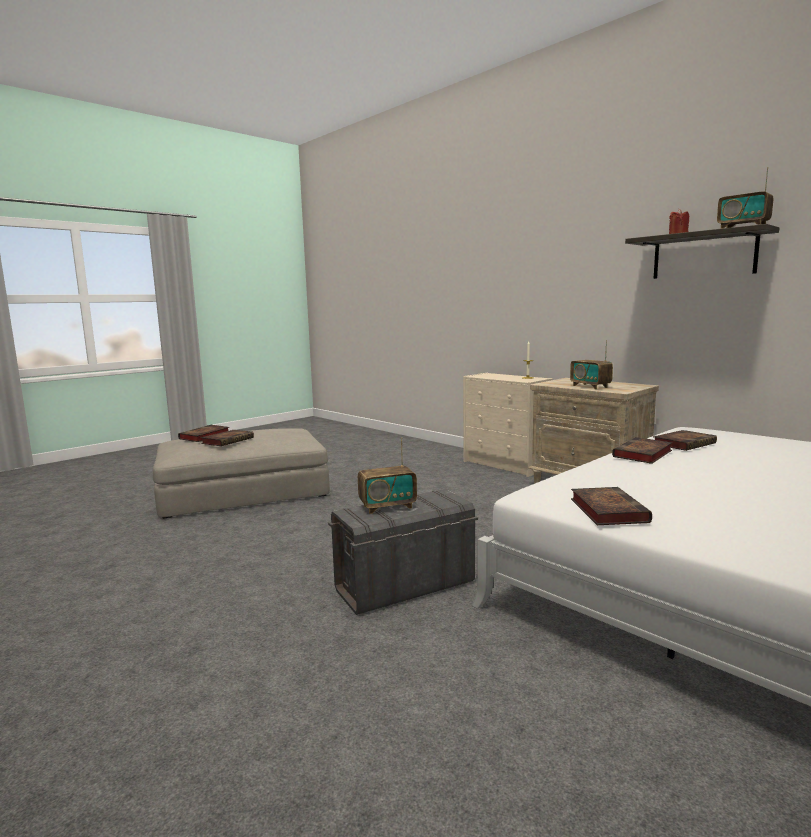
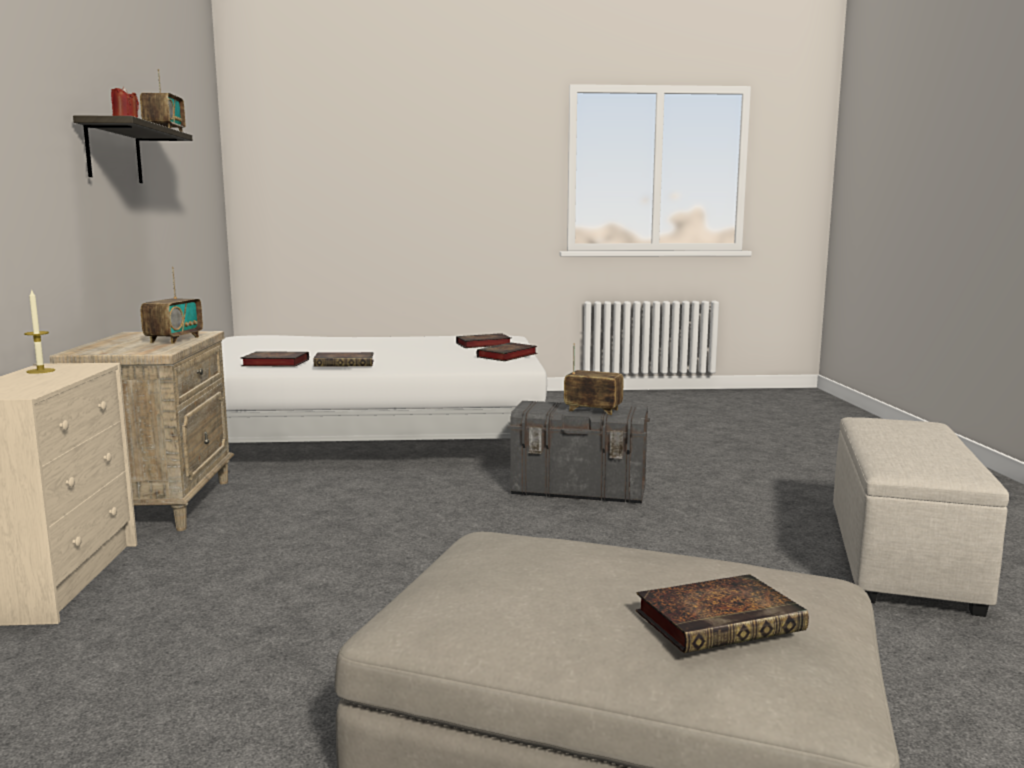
camera: 140 degrees left, 0 degrees up
book [201,430,254,446] -> book moved to [456,333,511,348]
none -> beige ottoman [833,417,1009,617]

